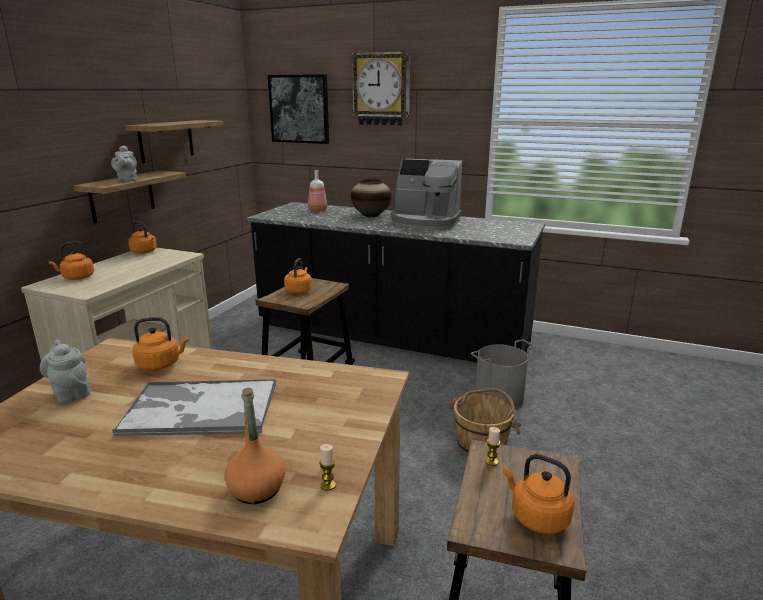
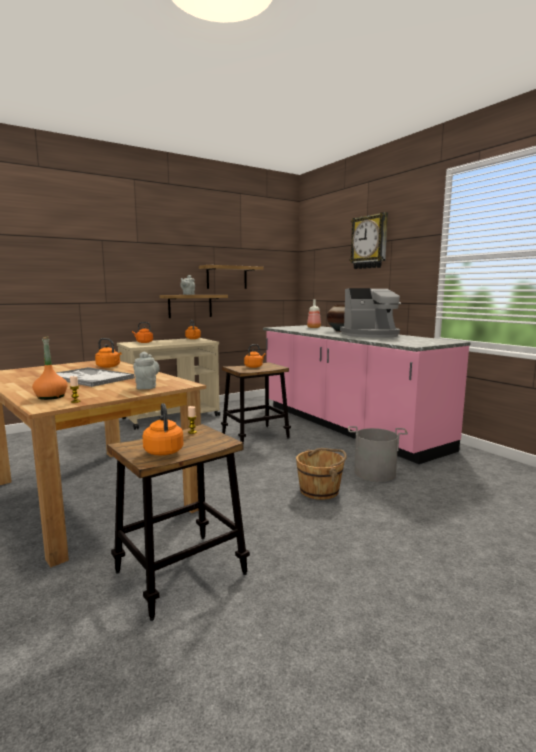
camera: 35 degrees right, 10 degrees down
grey teapot [40,340,90,403] -> grey teapot moved to [133,352,160,389]
black counter [246,202,545,362] -> pink counter [263,325,471,464]
picture [268,74,329,144] -> none
coffee machine [391,159,462,230] -> coffee machine turned 60 degrees counterclockwise [340,288,401,338]

